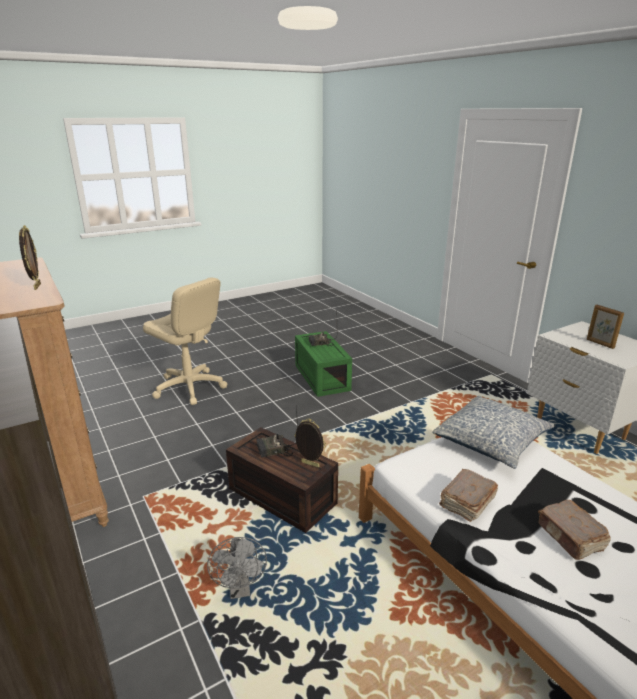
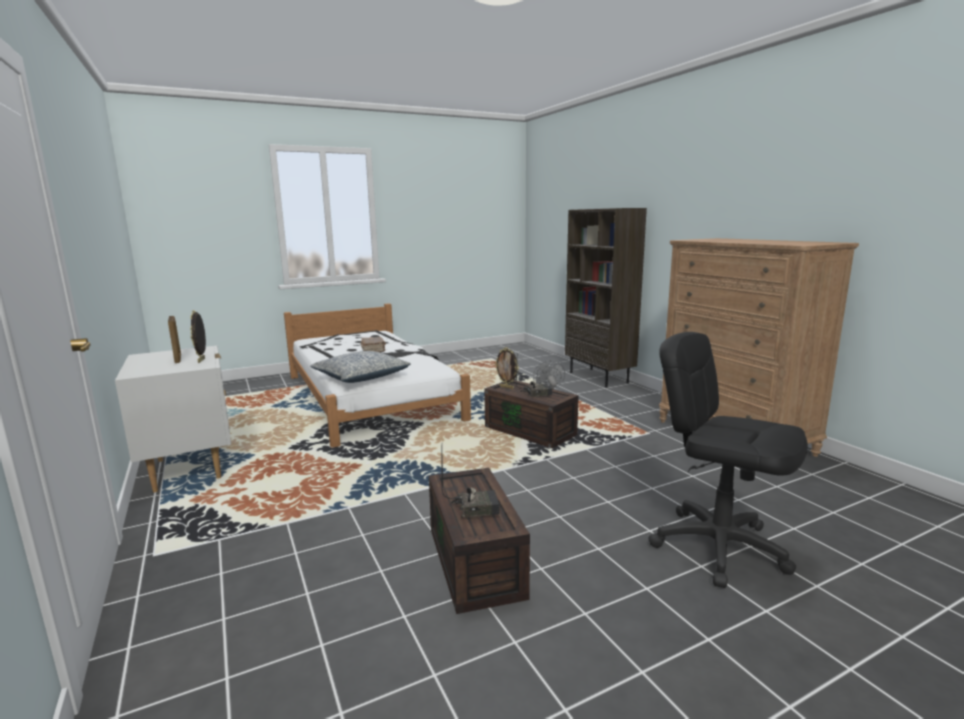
camera: 175 degrees left, 10 degrees down
picture frame [19,225,41,290] -> picture frame moved to [190,310,206,363]
beige office chair [143,277,227,405] -> black office chair [648,332,808,588]
green storage box [295,331,352,397] -> brown storage box [429,468,530,614]
brown book [439,469,498,522] -> none

